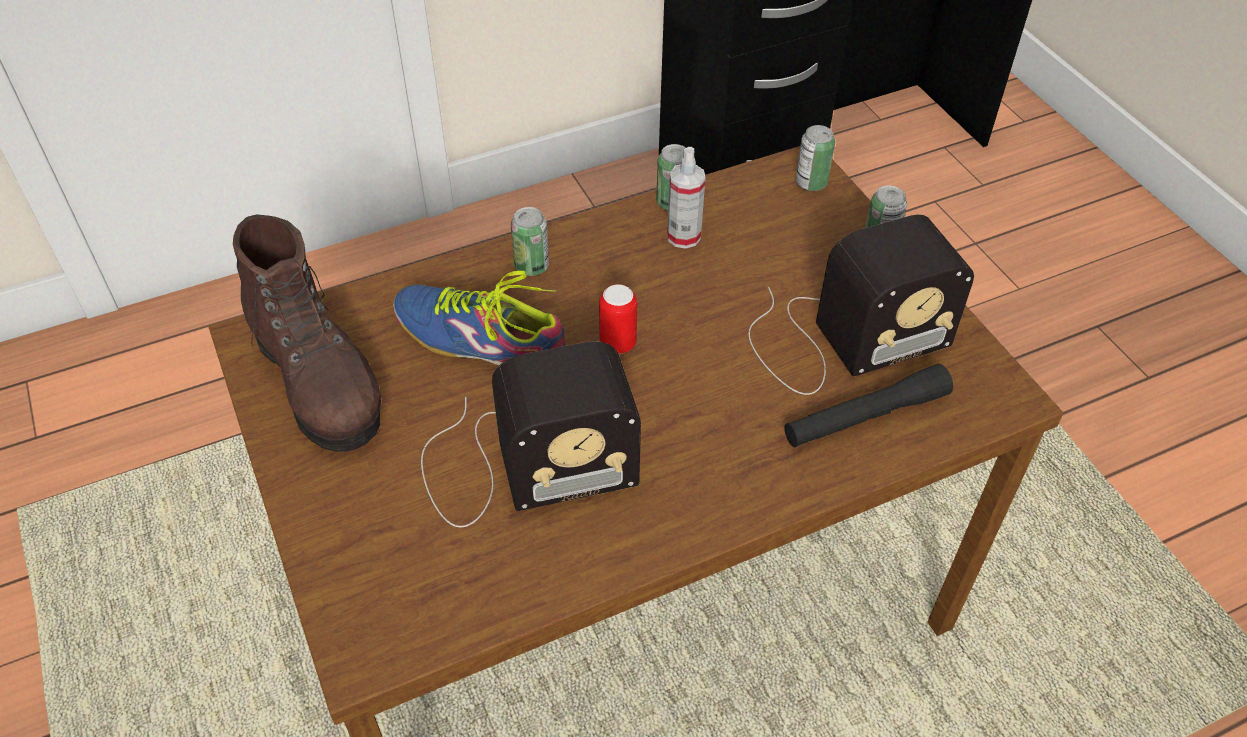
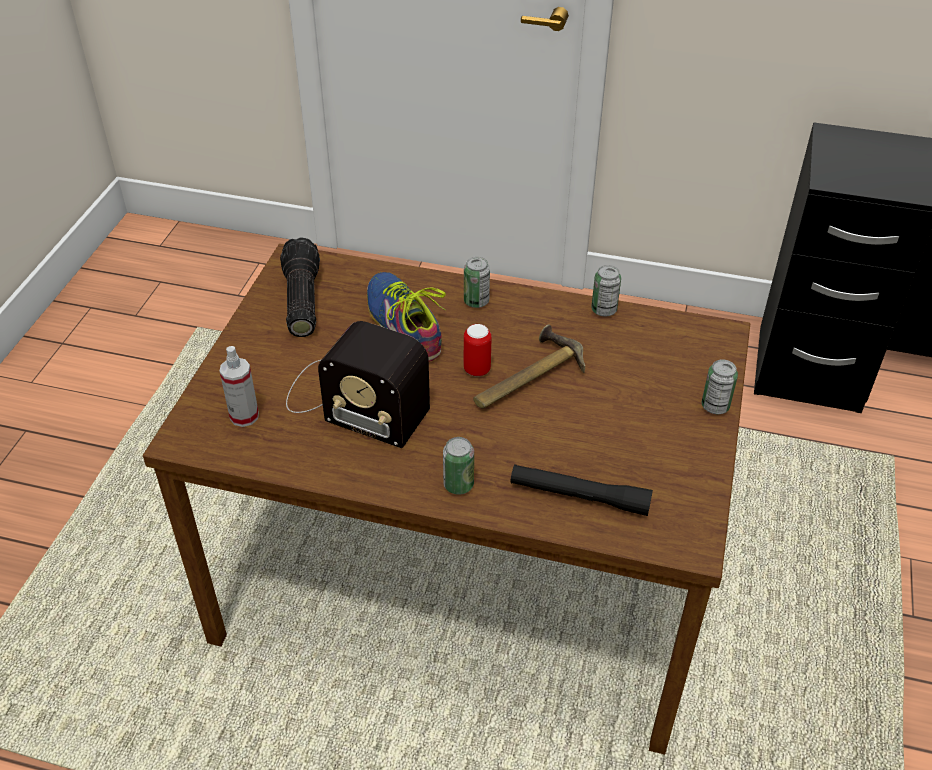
camera: 40 degrees right, 5 degrees down
brown boot [233,215,381,452] -> flashlight [280,237,320,337]
spray bottle [667,147,706,249] -> spray bottle moved to [220,346,259,427]
radio [748,214,974,395] -> none
can [795,125,835,191] -> can moved to [443,437,474,495]
none -> hammer [473,325,585,409]

